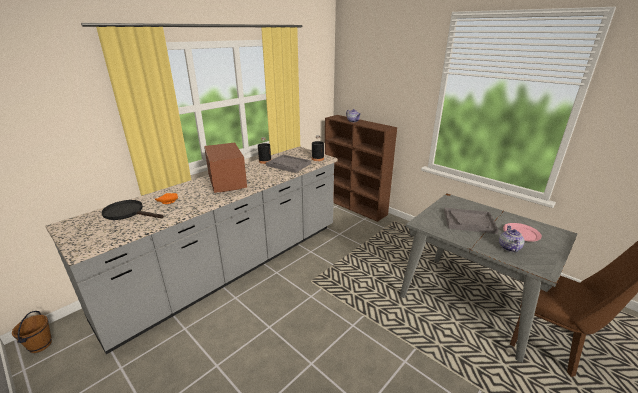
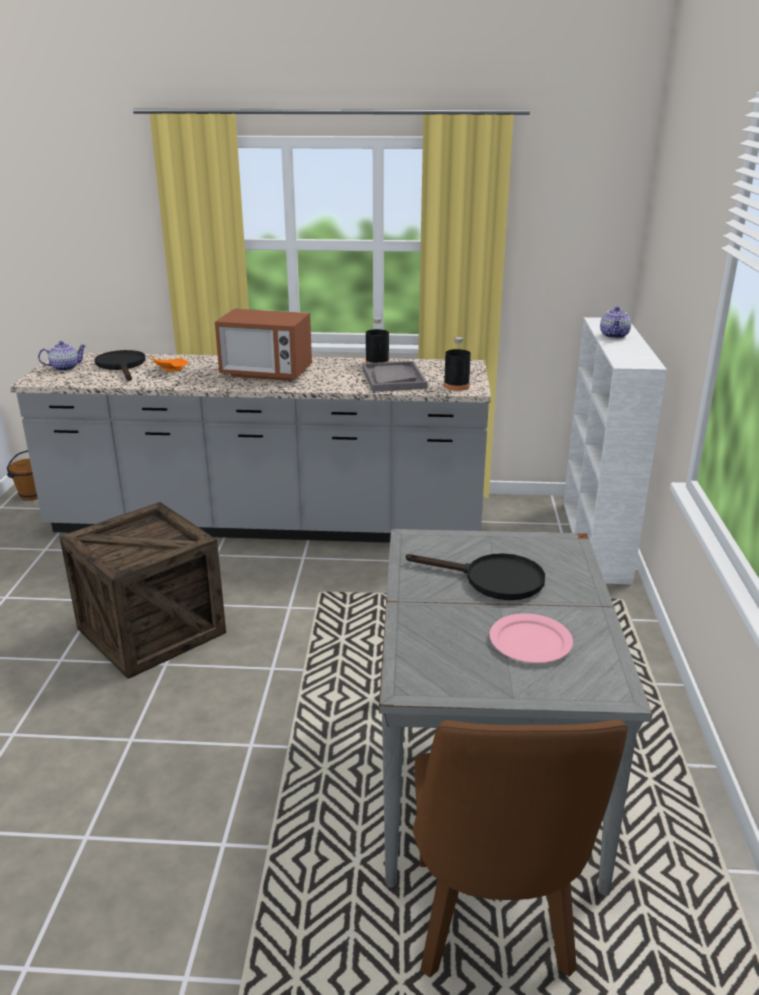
camera: 50 degrees right, 0 degrees up
microwave [204,143,247,193] -> microwave turned 75 degrees clockwise [215,309,312,381]
brown bookcase [325,115,397,222] -> white bookcase [563,317,667,585]
grey tray [444,208,499,234] -> black frying pan [406,553,545,600]
teapot [499,225,524,252] -> teapot moved to [38,341,87,371]
none -> crate [60,502,226,679]

